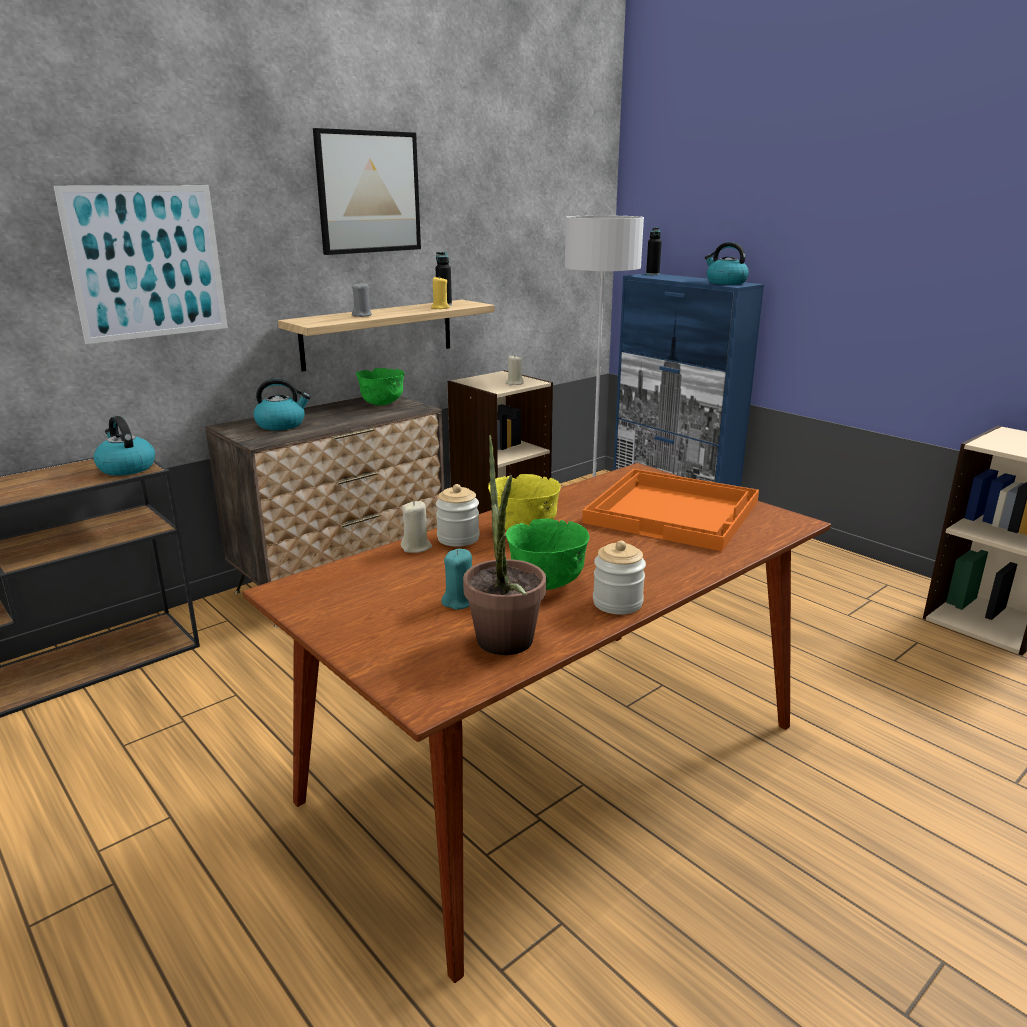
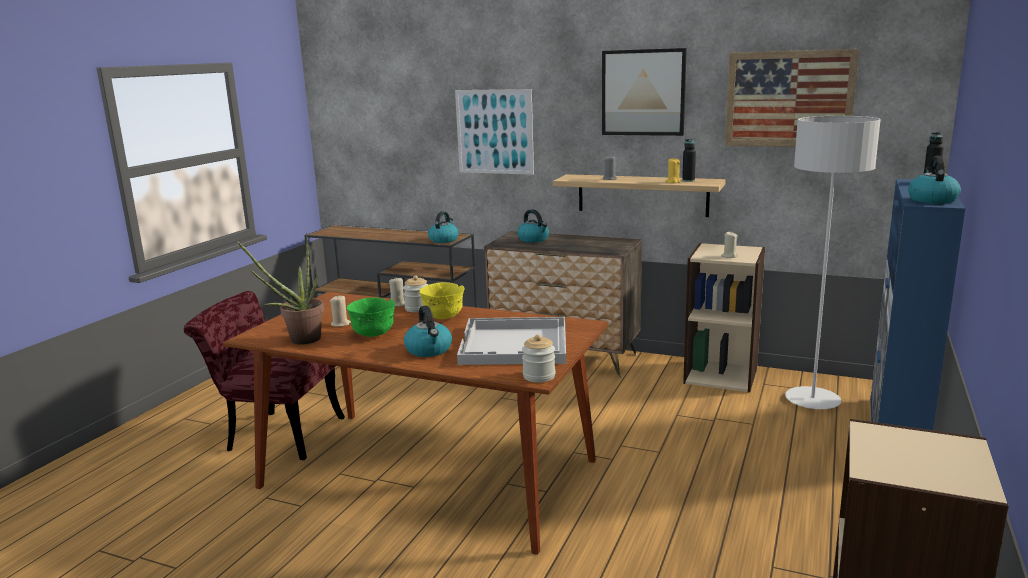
camera: 65 degrees right, 5 degrees down
green bowl [356,368,405,406] -> none
turquoise candle [441,549,472,610] -> beige candle [330,295,351,327]
orange tray [582,469,759,551] -> white tray [457,317,566,365]
jar [593,540,646,615] -> jar moved to [522,335,555,382]
none -> red chair [184,291,345,460]
none -> kettle [404,305,452,357]
none -> picture [725,49,859,147]

